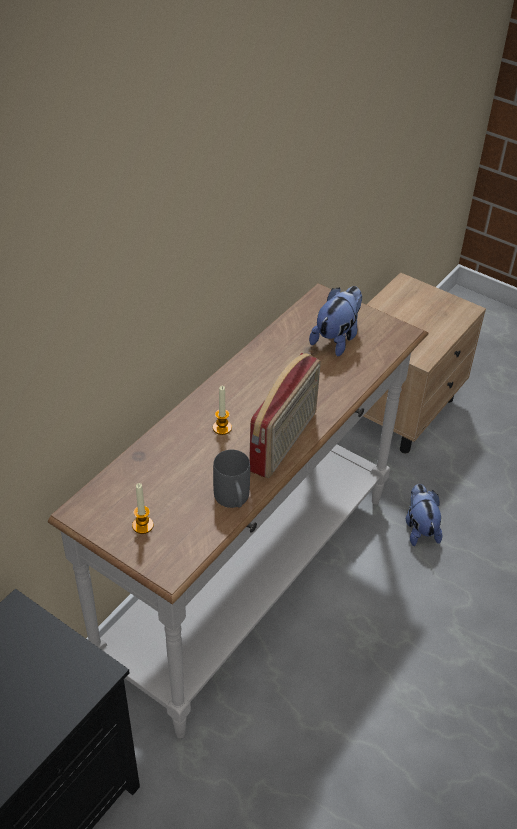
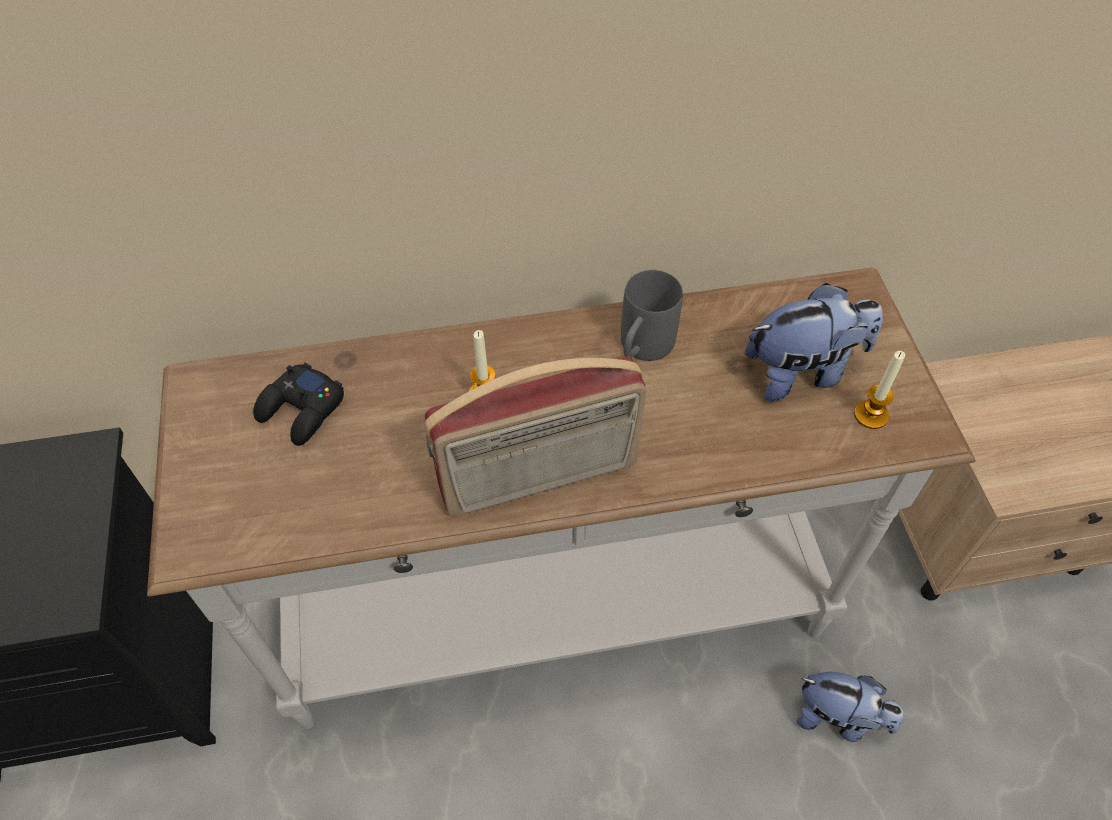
camera: 45 degrees right, 10 degrees up
candle [132,483,154,534] -> candle moved to [854,351,905,429]
grey mug [213,450,250,508] -> grey mug moved to [621,270,683,361]
plush toy [406,484,442,546] -> plush toy turned 75 degrees clockwise [796,672,903,742]
none -> black game controller [253,363,344,446]

